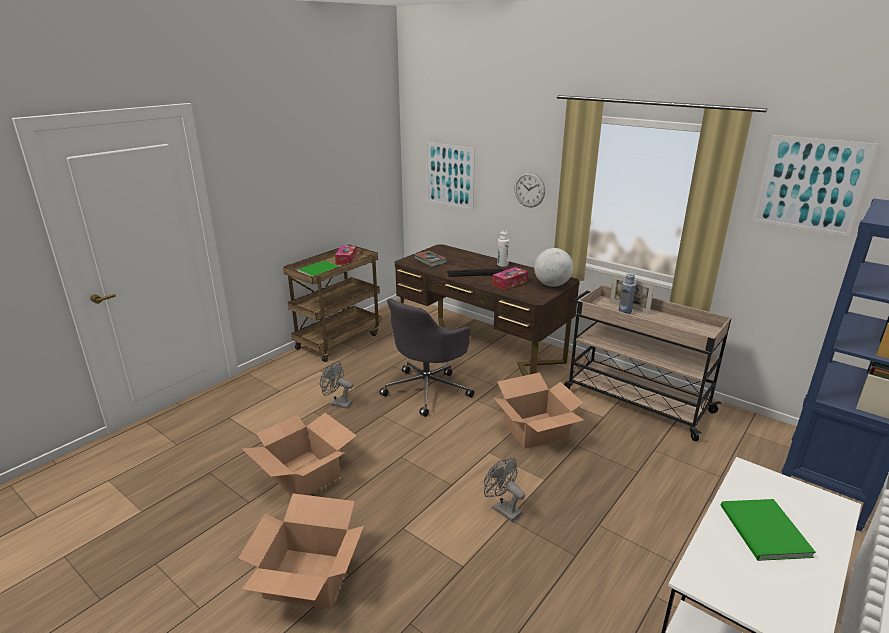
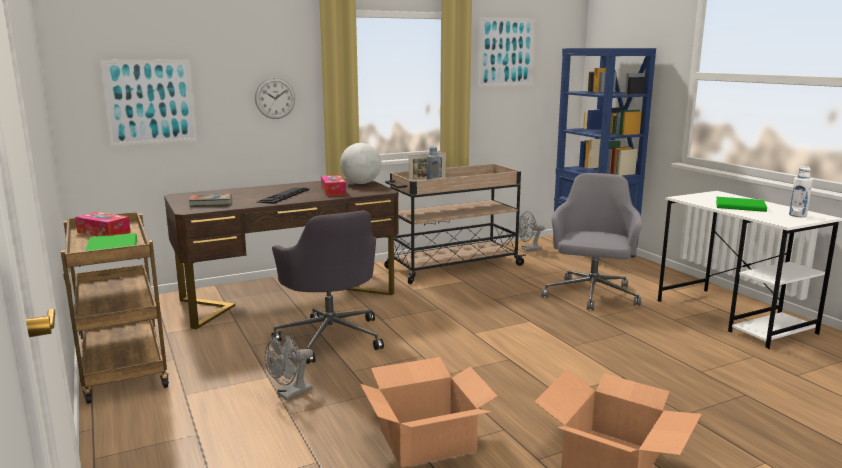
camera: 65 degrees left, 10 degrees down
grey fan [484,458,525,522] -> grey fan moved to [519,211,545,251]
cardboard box [493,372,584,449] -> none
white bottle [497,231,509,267] -> white bottle moved to [789,166,813,217]
none -> grey office chair [541,173,643,310]

